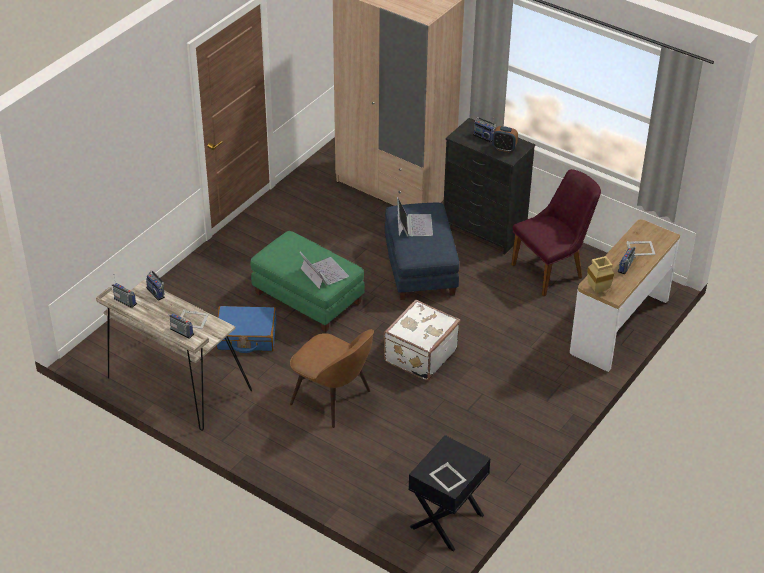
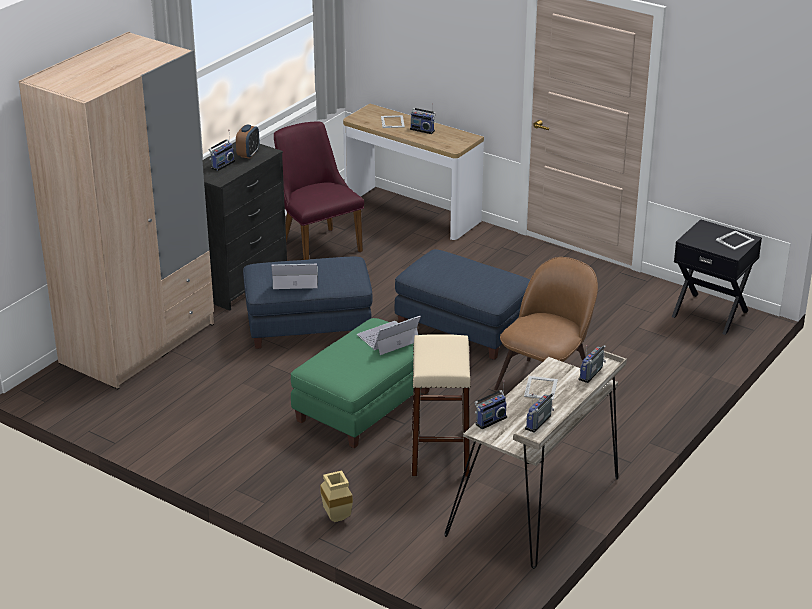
camera: 90 degrees left, 10 degrees down
blue suitcase [216,306,276,353] -> beige stool [411,334,471,477]
white suitcase [384,299,460,381] -> blue ottoman [395,249,530,360]
beige vase [587,256,614,293] -> beige vase moved to [320,470,353,522]

